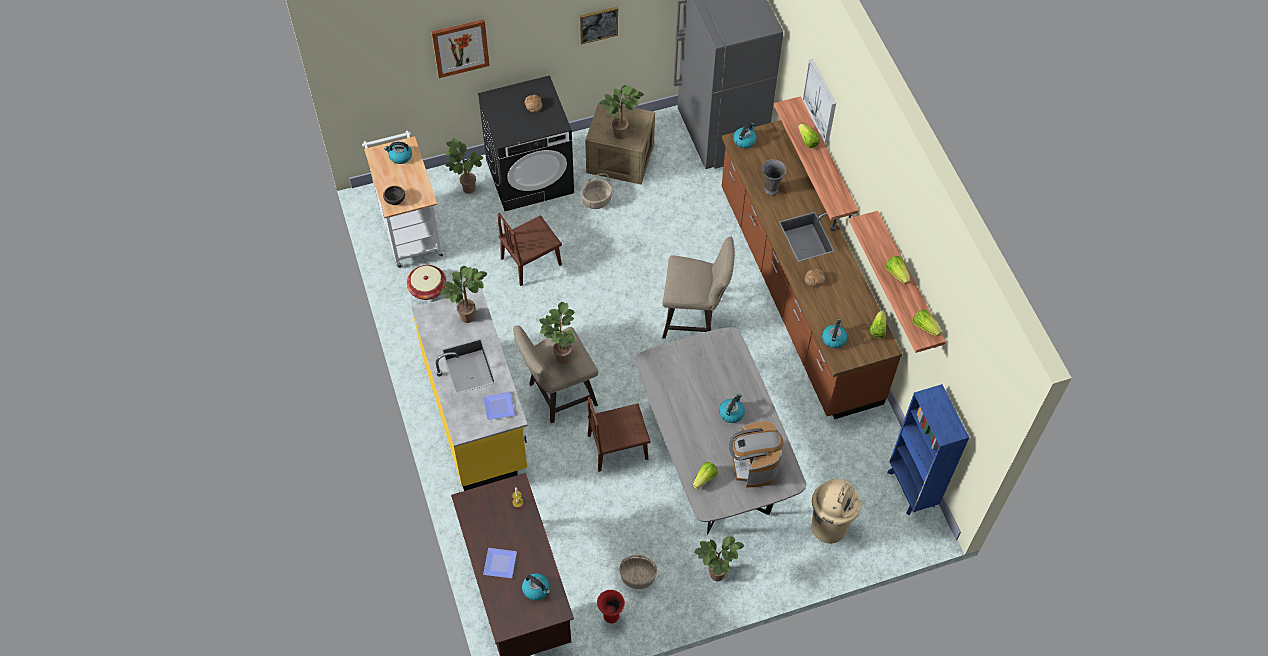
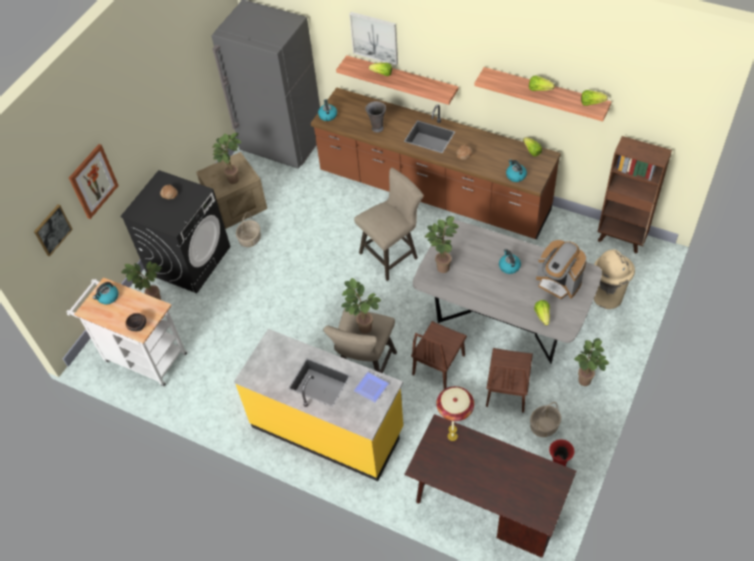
camera: 40 degrees left, 5 degrees down
basket [407,265,446,300] -> basket moved to [436,386,474,421]
potted plant [440,266,487,323] -> potted plant moved to [425,216,459,273]
plate [483,548,517,578] -> none
brown chair [498,213,562,286] -> brown chair moved to [486,348,533,413]
kettle [522,573,551,600] -> none
picture [580,7,618,44] -> picture moved to [34,204,73,257]
blue bookcase [887,384,969,515] -> brown bookcase [598,136,672,254]

